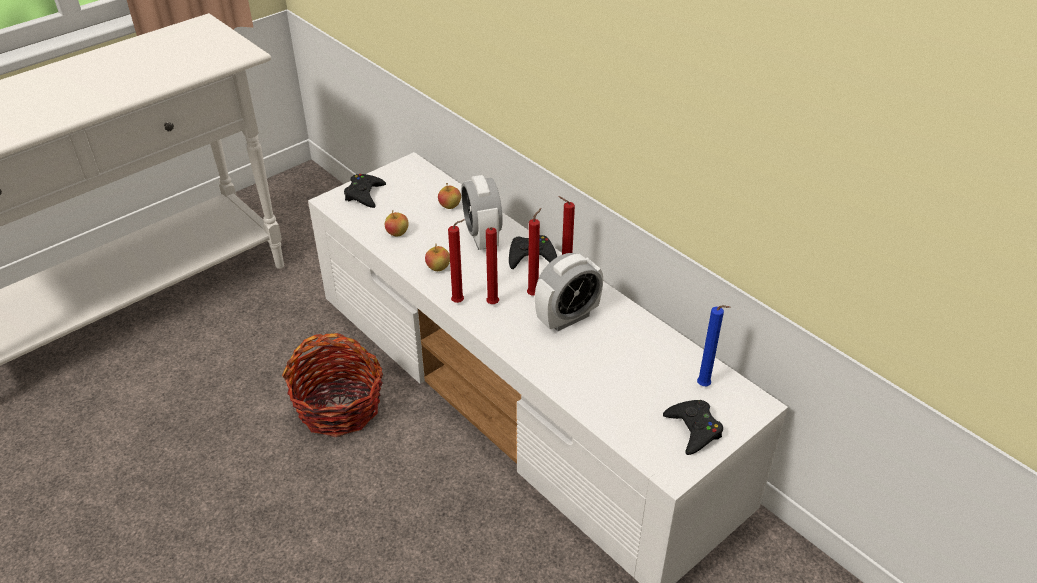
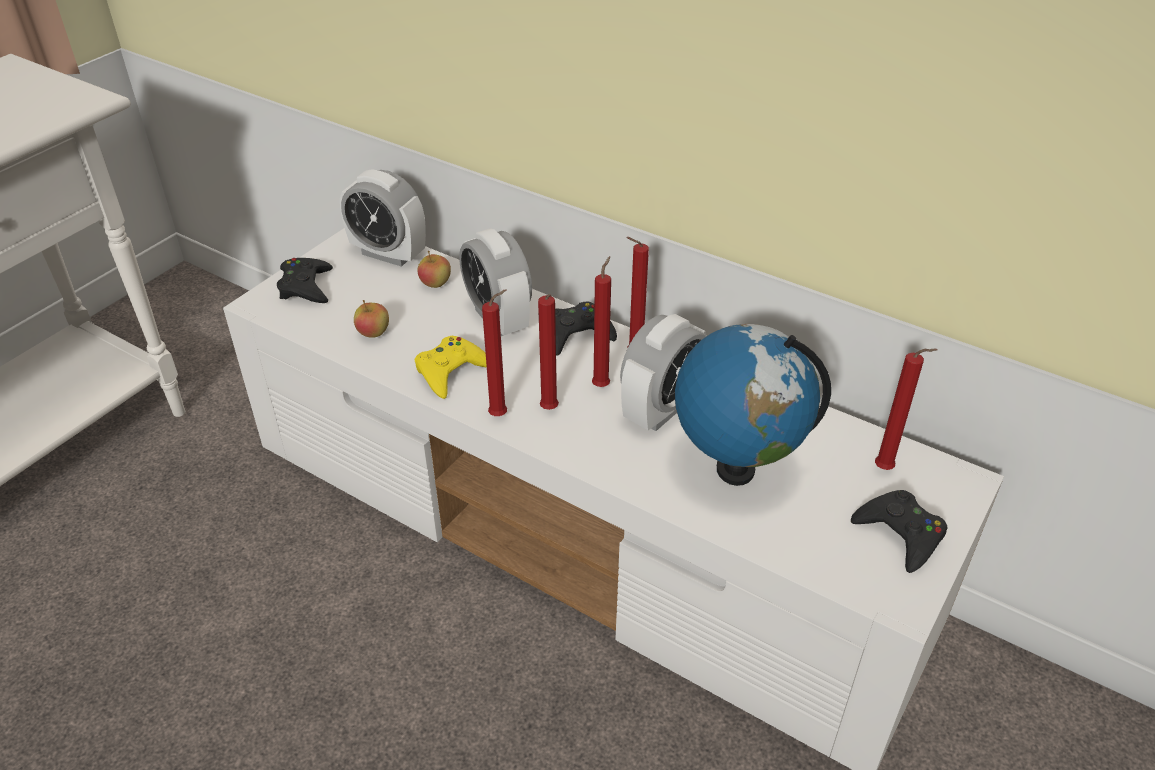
camera: 15 degrees left, 0 degrees up
basket [282,333,383,437] -> none
apple [425,243,450,271] -> yellow game controller [415,336,487,399]
blue candle [697,305,730,386] -> red candle [875,348,938,470]
none -> alarm clock [340,169,426,267]
none -> globe [675,324,831,486]

